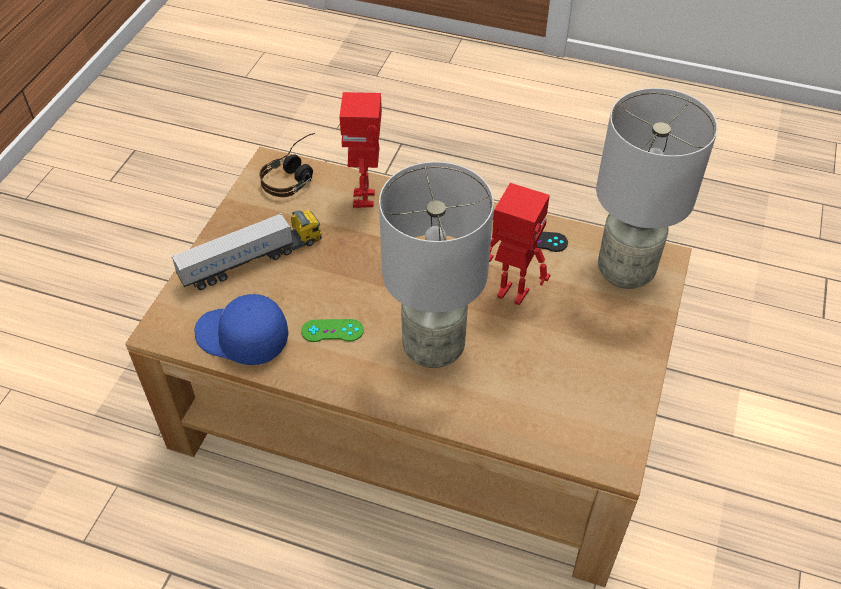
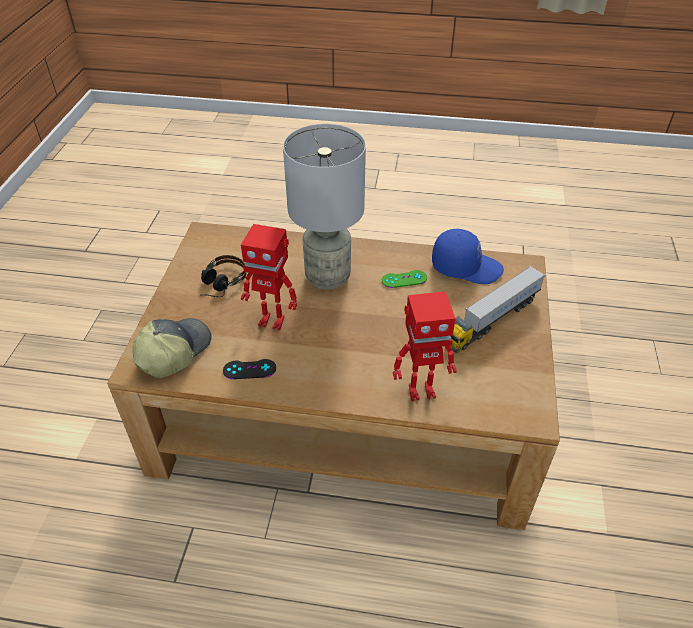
camera: 170 degrees right, 5 degrees down
headphones [259,133,315,197] -> headphones moved to [200,255,246,297]
toy robot [339,92,382,208] -> toy robot turned 90 degrees clockwise [393,291,457,401]
grey table lamp [596,88,718,289] -> cap [132,318,211,378]

